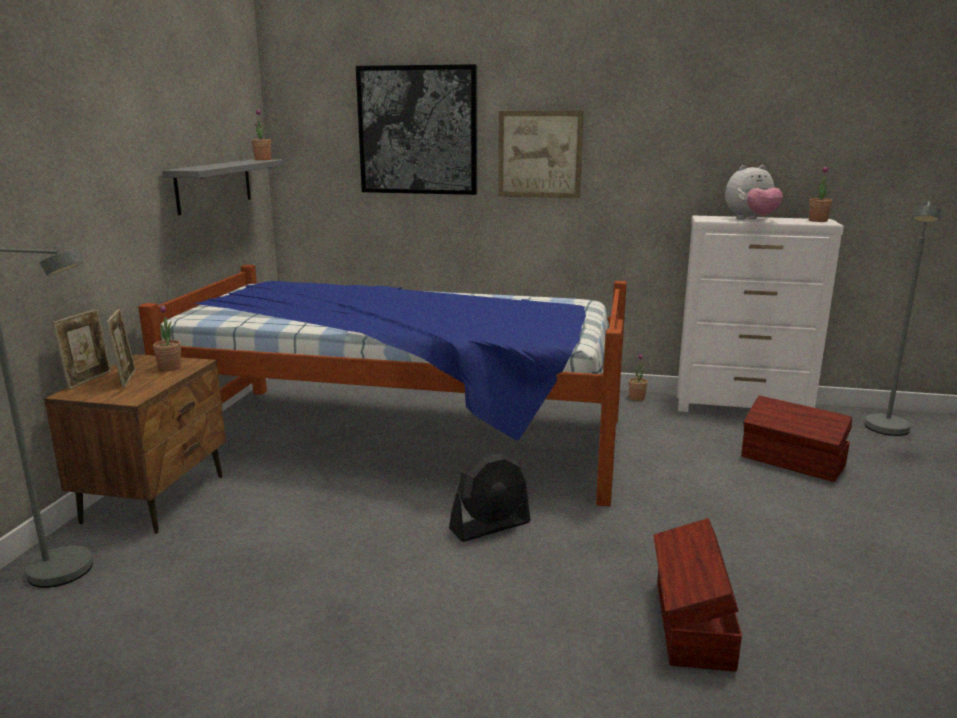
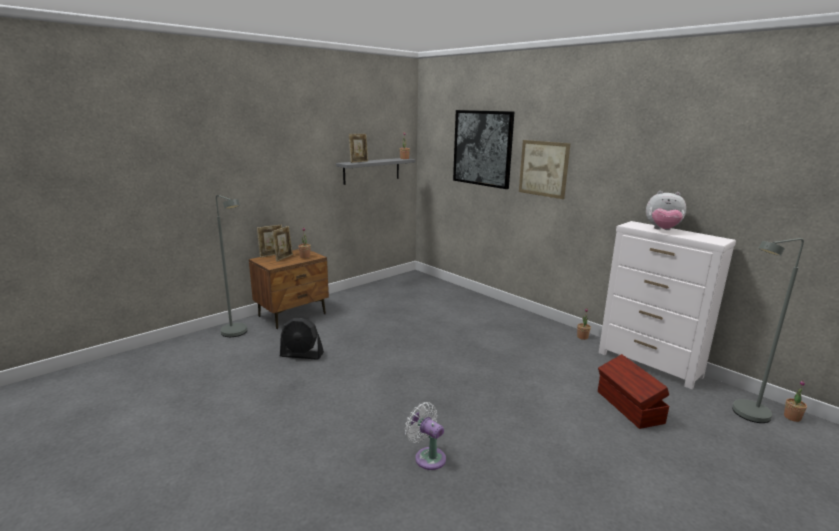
camera: 35 degrees right, 0 degrees up
bed [138,265,627,507] -> none
black fan [449,453,531,542] -> black fan moved to [280,318,324,360]
brown storage box [653,518,742,671] -> white fan [405,402,446,470]
potted plant [809,166,833,222] -> potted plant moved to [784,380,807,422]
none -> picture frame [349,134,368,163]

